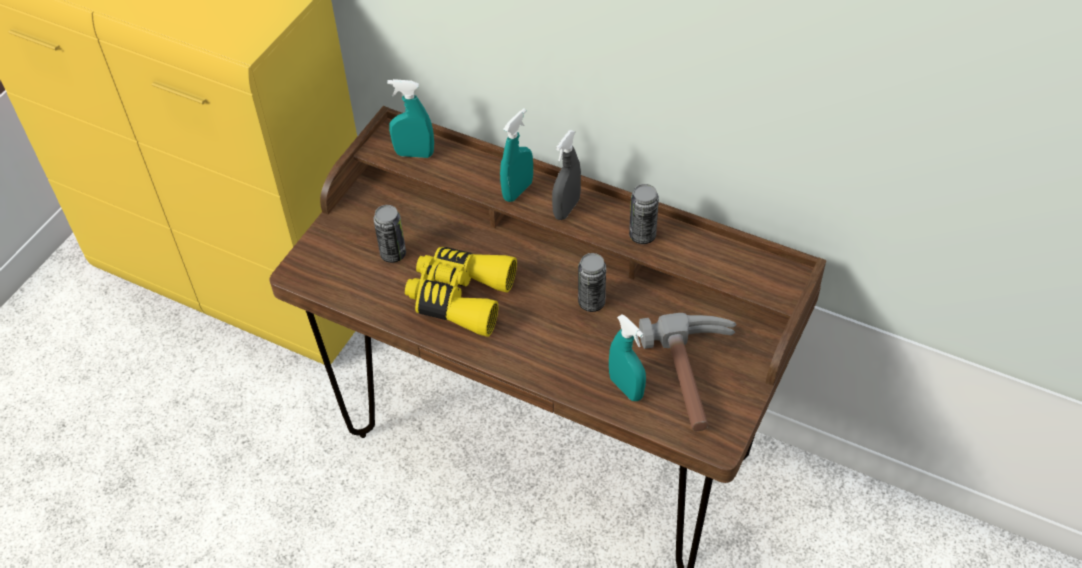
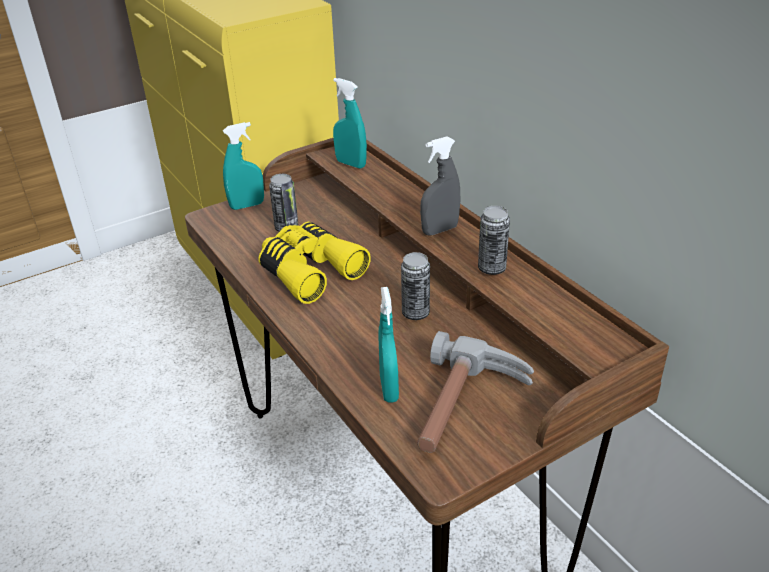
camera: 30 degrees right, 15 degrees down
turquoise spray bottle [500,108,533,202] -> turquoise spray bottle moved to [223,122,264,210]

